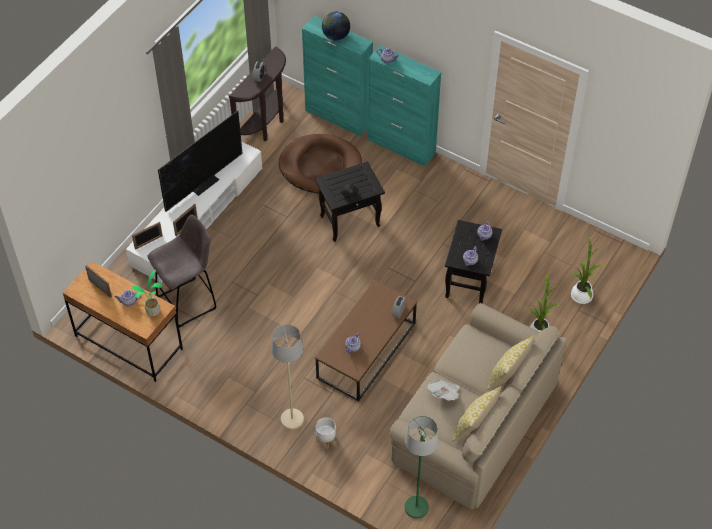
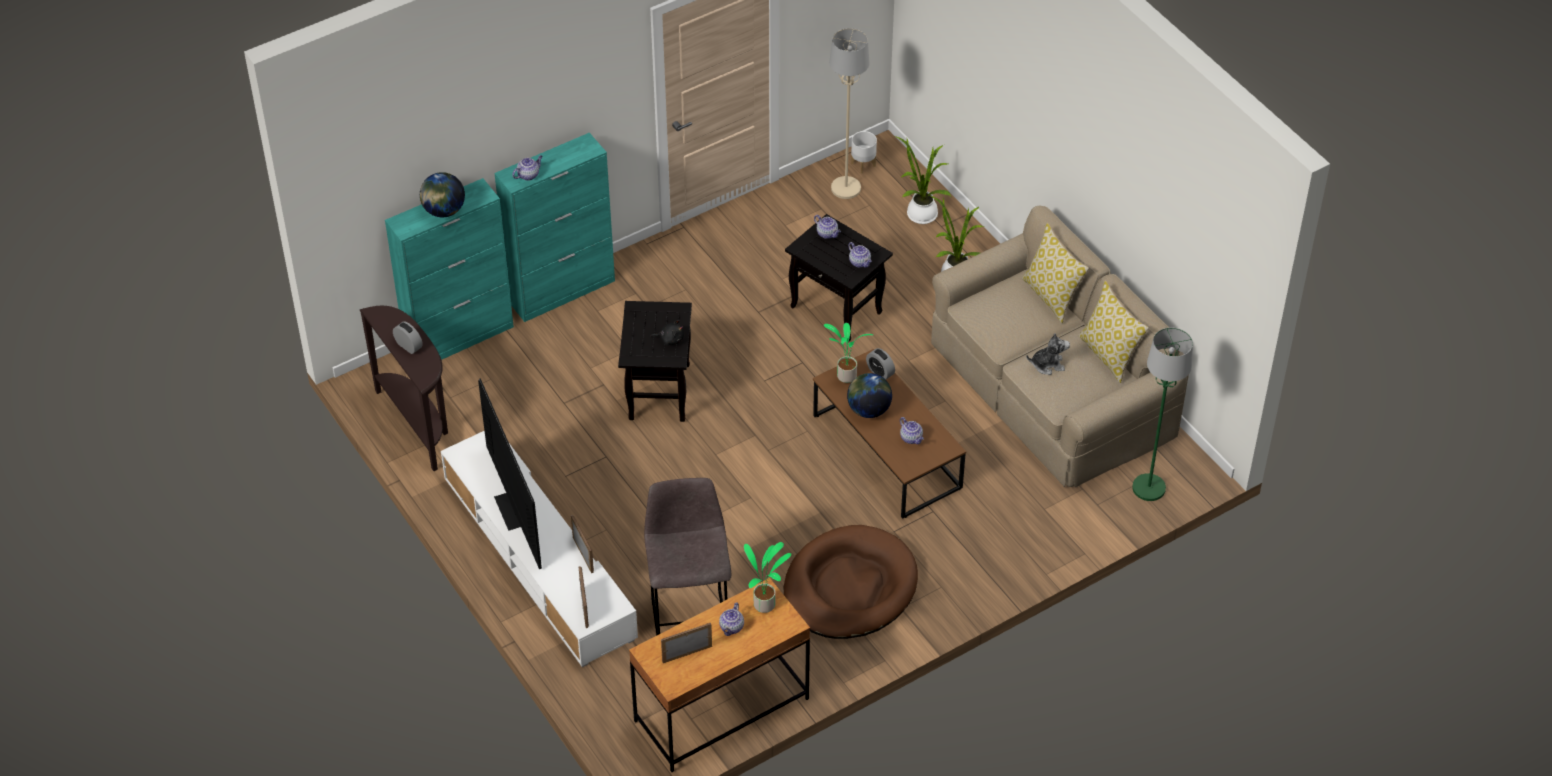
camera: 65 degrees left, 5 degrees down
beige floor lamp [271,324,304,430] -> beige floor lamp moved to [829,28,870,199]
brown dog bed [279,134,362,193] -> brown dog bed moved to [783,525,918,639]
white planter [316,418,336,448] -> white planter moved to [851,131,877,173]
newspaper [427,379,460,401] -> plush toy [1026,333,1070,375]
none -> potted plant [823,323,874,383]
none -> globe [847,373,892,418]

